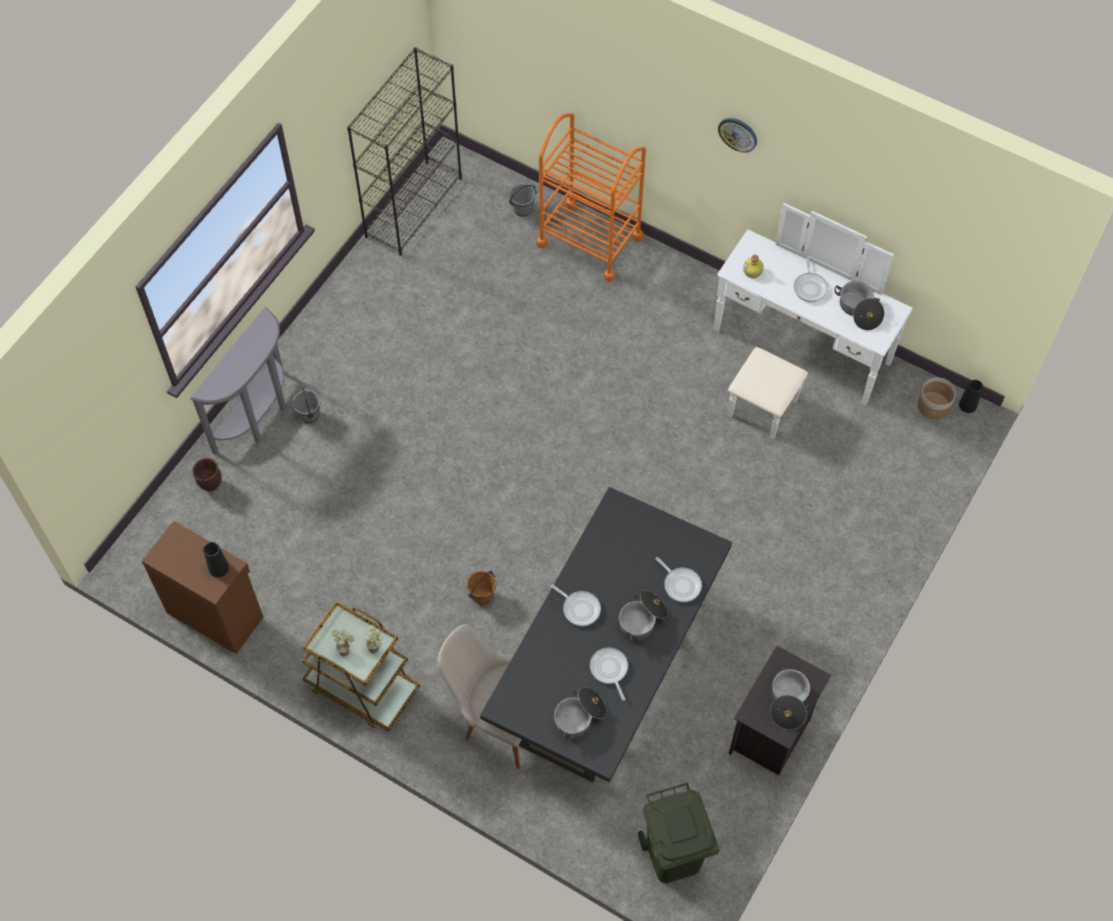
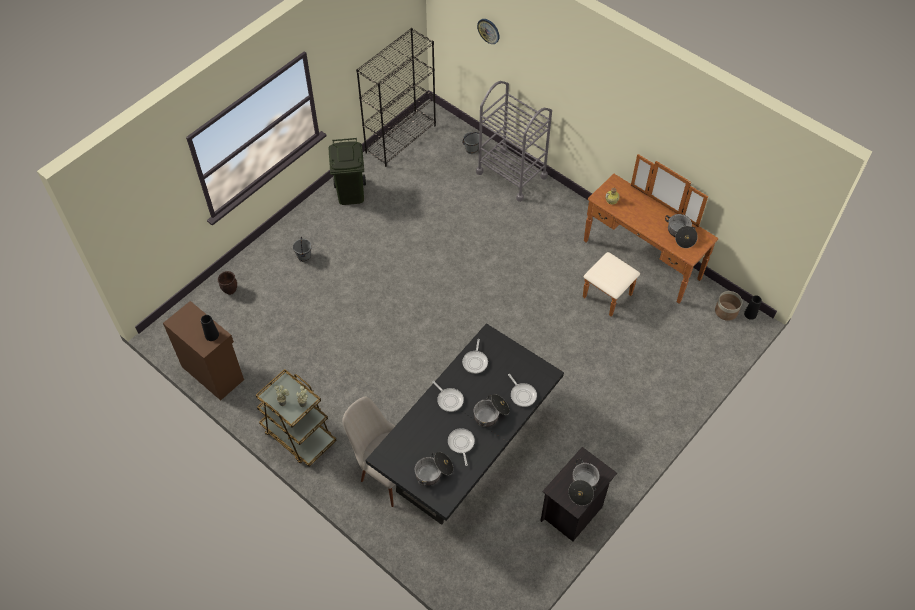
camera: 10 degrees right, 5 degrees down
grey console table [190,307,286,455] -> none
brown bucket [467,571,496,605] -> none
orange cart [537,113,646,282] -> grey cart [476,81,552,202]
green trash can [638,782,719,883] -> green trash can moved to [328,138,366,205]
white dresser [714,203,913,439] -> brown dresser [583,154,718,316]
wall clock [718,118,757,153] -> wall clock moved to [477,19,500,44]
frying pan [794,257,828,302] -> frying pan moved to [462,339,488,374]

